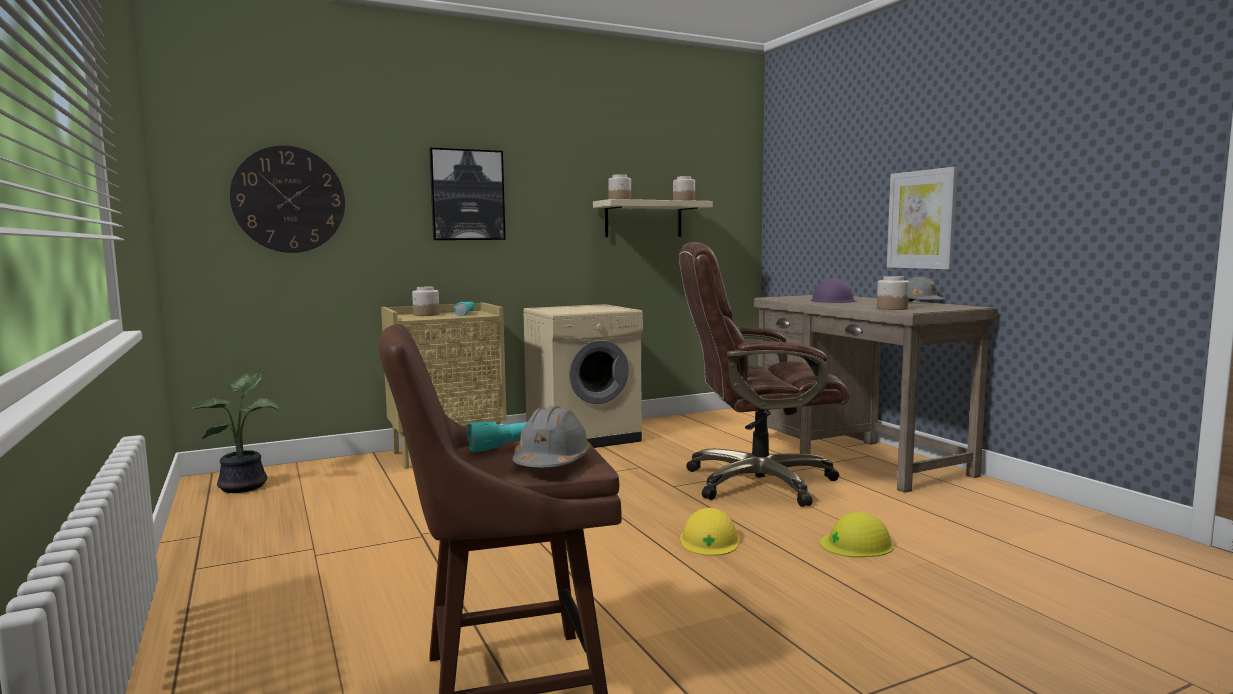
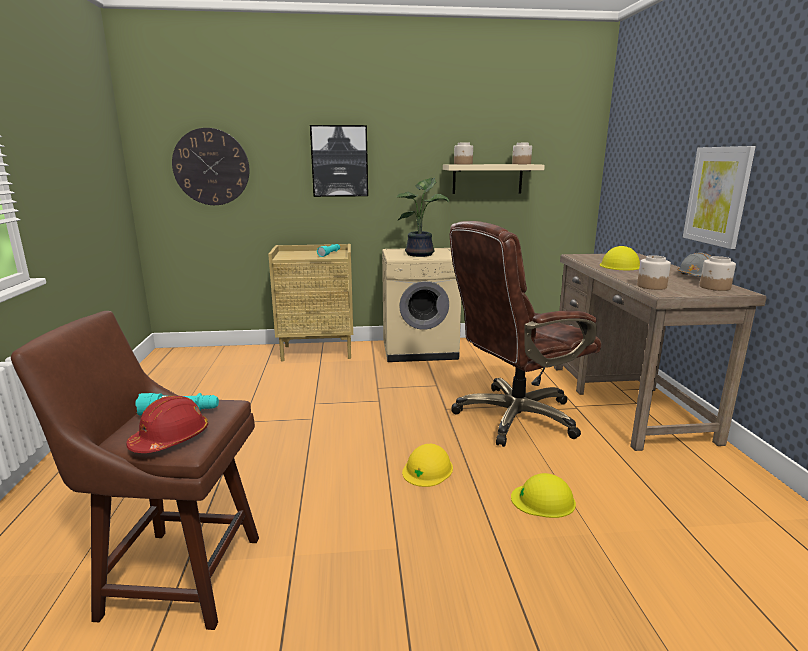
camera: 20 degrees right, 10 degrees up
potted plant [191,369,280,493] -> potted plant moved to [396,177,449,257]
jar [412,287,440,316] -> jar moved to [700,256,736,291]
grey hard hat [512,405,591,467] -> red hard hat [126,396,208,453]
brown office chair [678,242,849,507] -> brown office chair turned 45 degrees counterclockwise [450,221,601,447]
purple hard hat [810,278,855,303] -> yellow hard hat [600,246,640,270]

